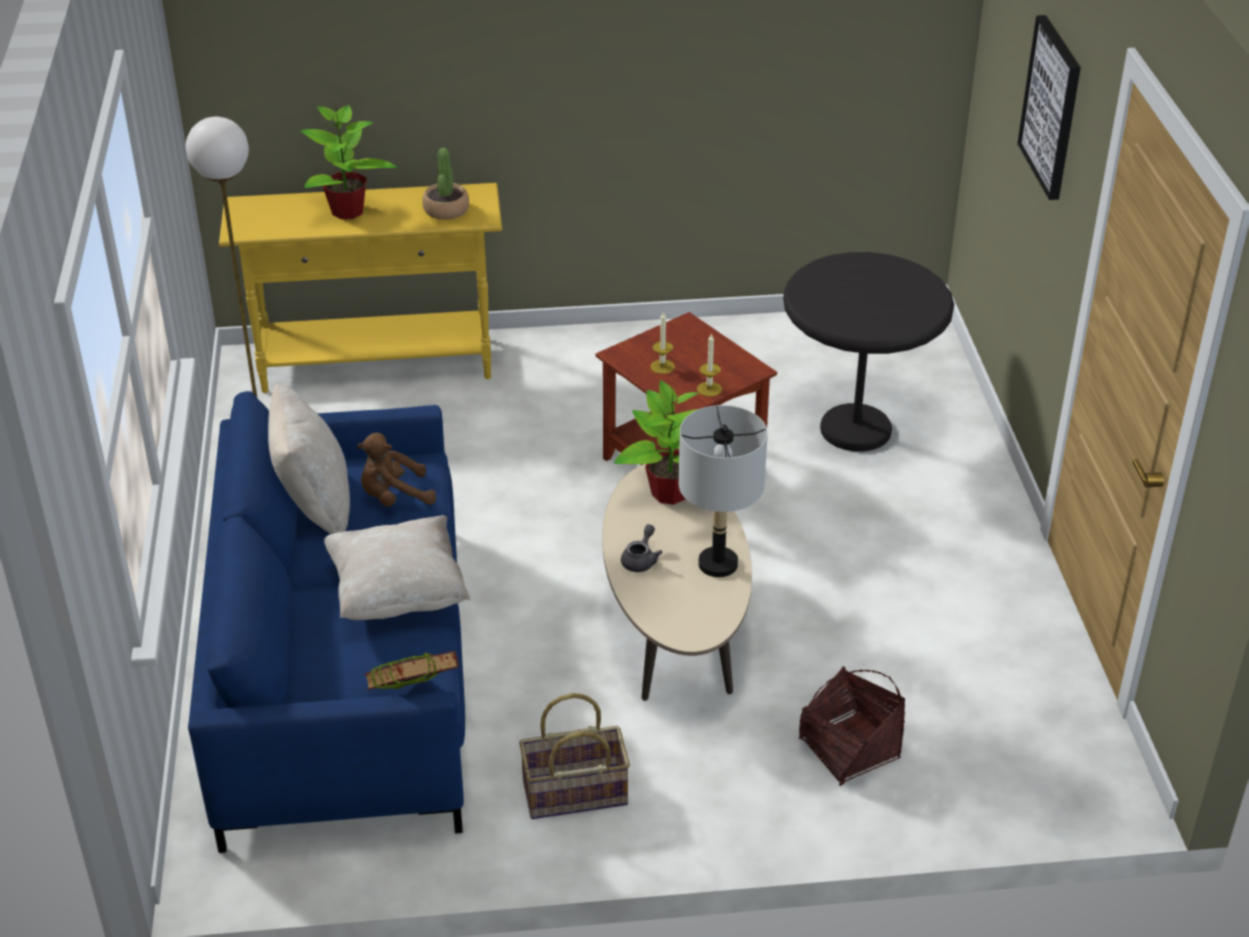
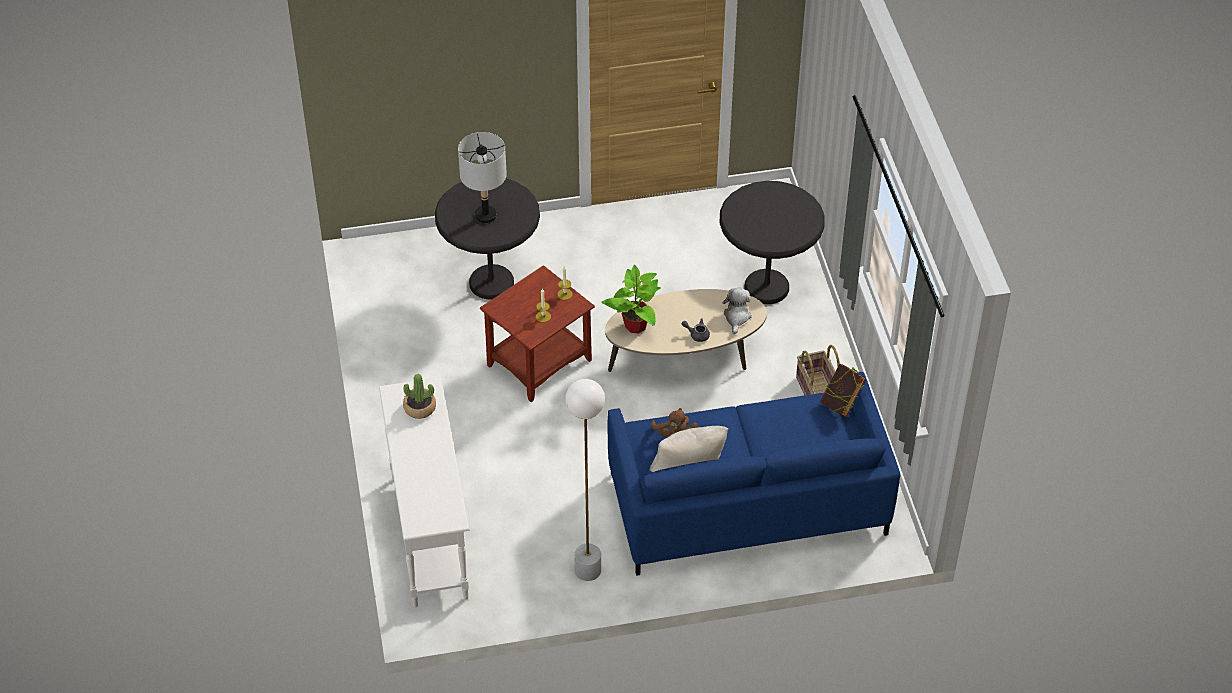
camera: 95 degrees left, 10 degrees up
yellow console table [219,183,502,393] -> white console table [379,377,470,608]
potted plant [300,105,398,219] -> none
beige pillow [324,515,470,620] -> none
grey table lamp [679,405,768,577] -> grey table lamp moved to [458,132,507,223]
basket [799,666,905,786] -> black side table [720,181,825,304]
picture [1017,15,1081,200] -> none
none -> plush toy [722,288,752,334]

